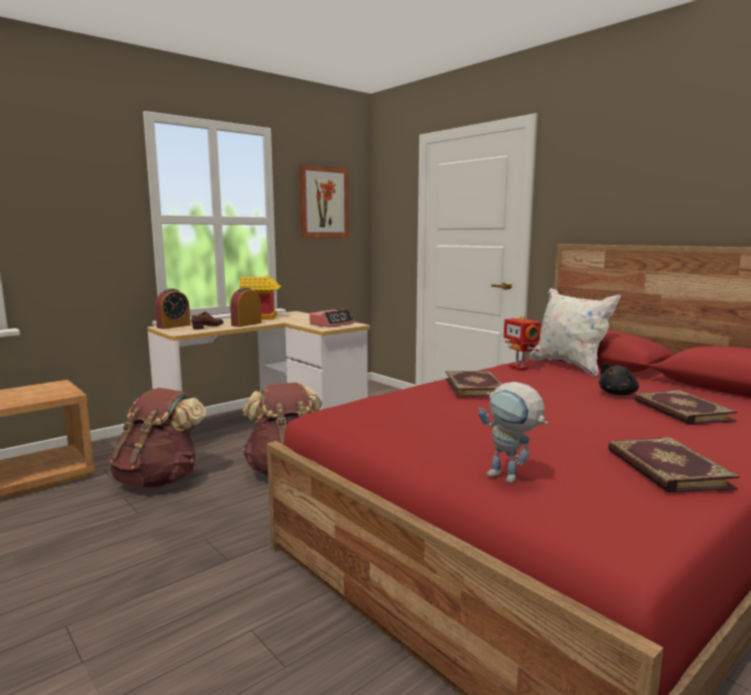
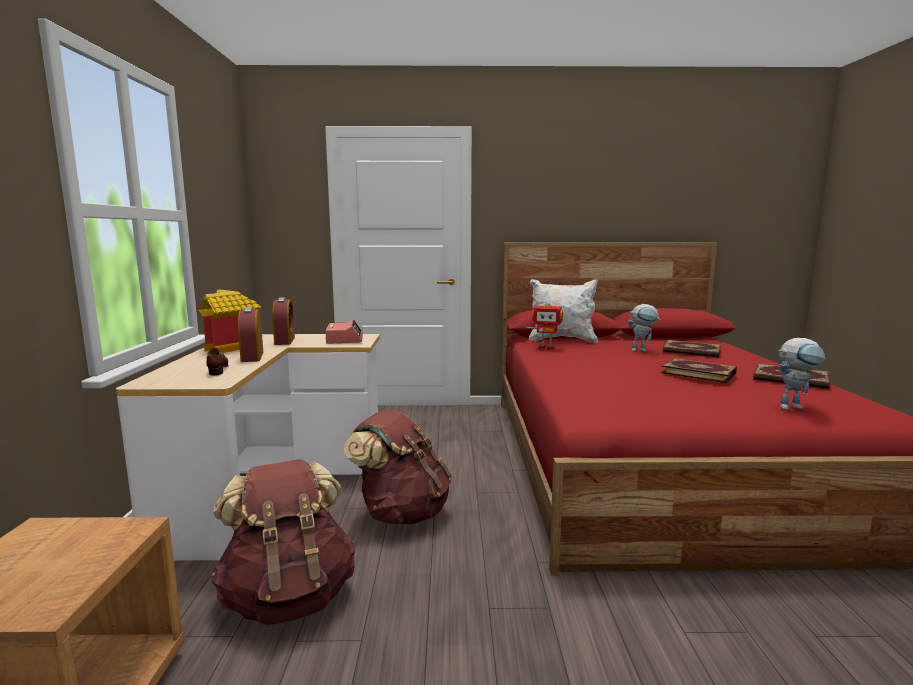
camera: 50 degrees left, 0 degrees up
alarm clock [155,288,191,329] -> alarm clock moved to [272,297,295,345]
picture [299,165,349,238] -> none
book [445,371,502,397] -> book moved to [661,358,737,383]
black plush toy [599,363,639,395] -> toy robot [628,304,661,352]

